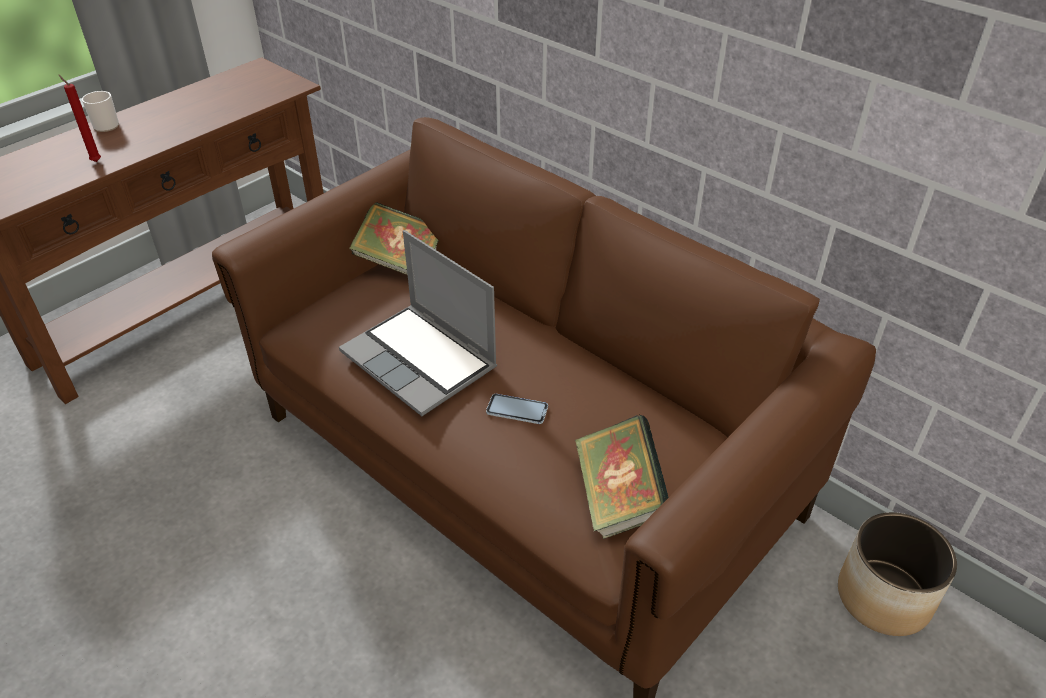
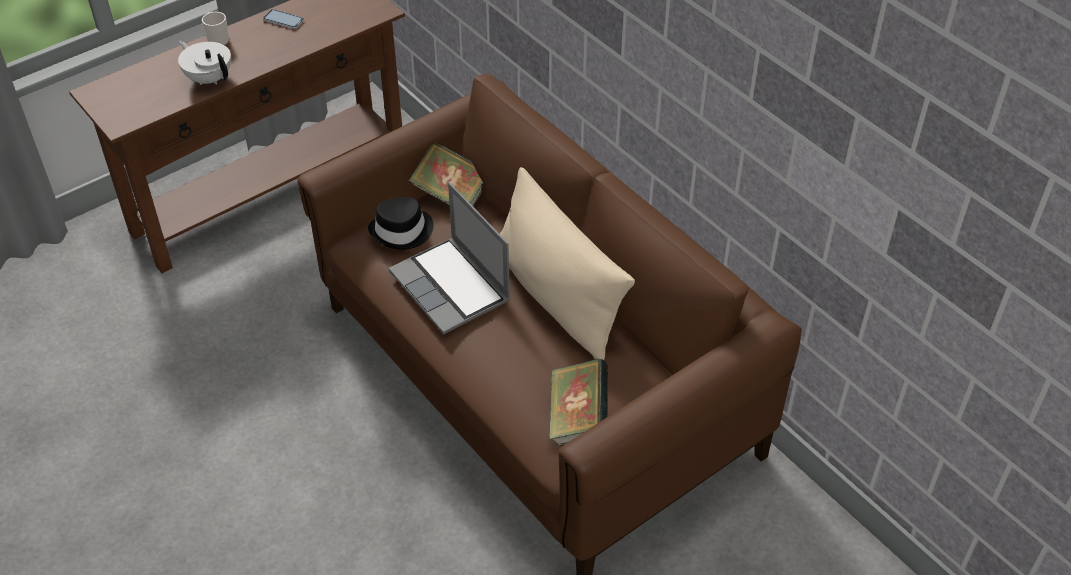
camera: 10 degrees right, 5 degrees up
red candle [58,74,101,162] -> white teapot [178,40,231,85]
phone [486,394,548,424] -> phone moved to [263,9,304,29]
planter [838,512,957,636] -> none
none -> black hat [368,197,434,250]
none -> beige pillow [500,167,635,360]

